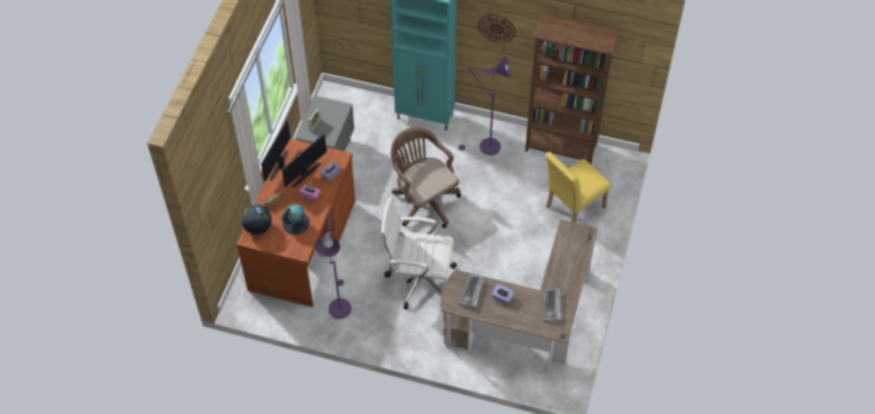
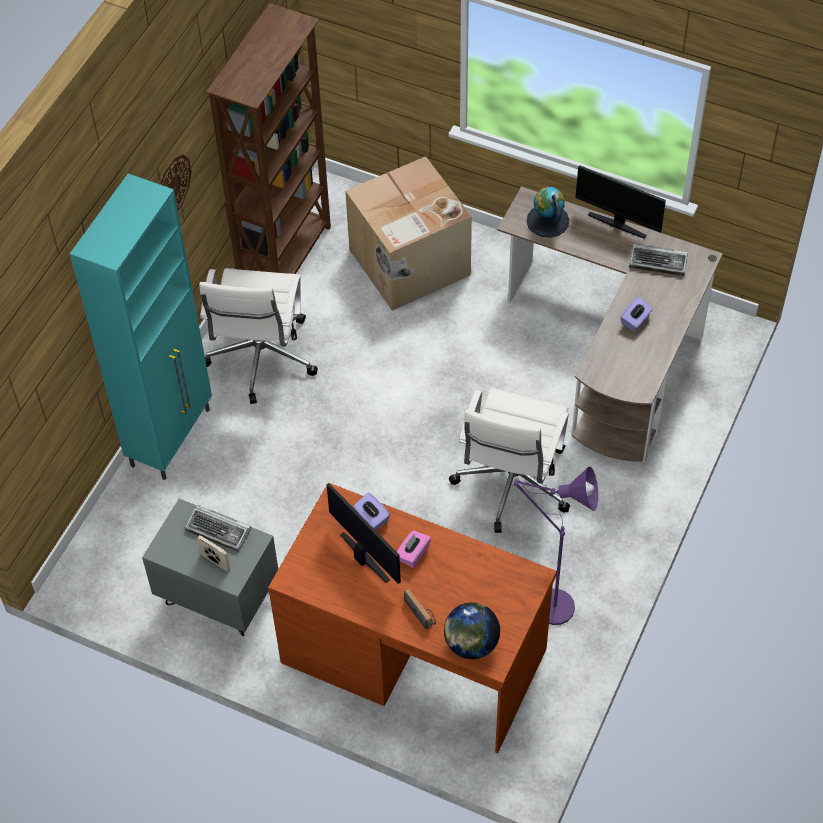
camera: 80 degrees left, 0 degrees up
monitor [261,120,291,181] -> monitor moved to [575,165,666,239]
globe [282,203,310,235] -> globe moved to [526,187,569,238]
brown office chair [391,127,461,228] -> none
purple floor lamp [457,56,511,155] -> white office chair [199,268,318,404]
keyboard [459,275,485,309] -> keyboard moved to [185,505,251,552]
yellow chair [545,152,611,223] -> cardboard box [345,156,472,311]

